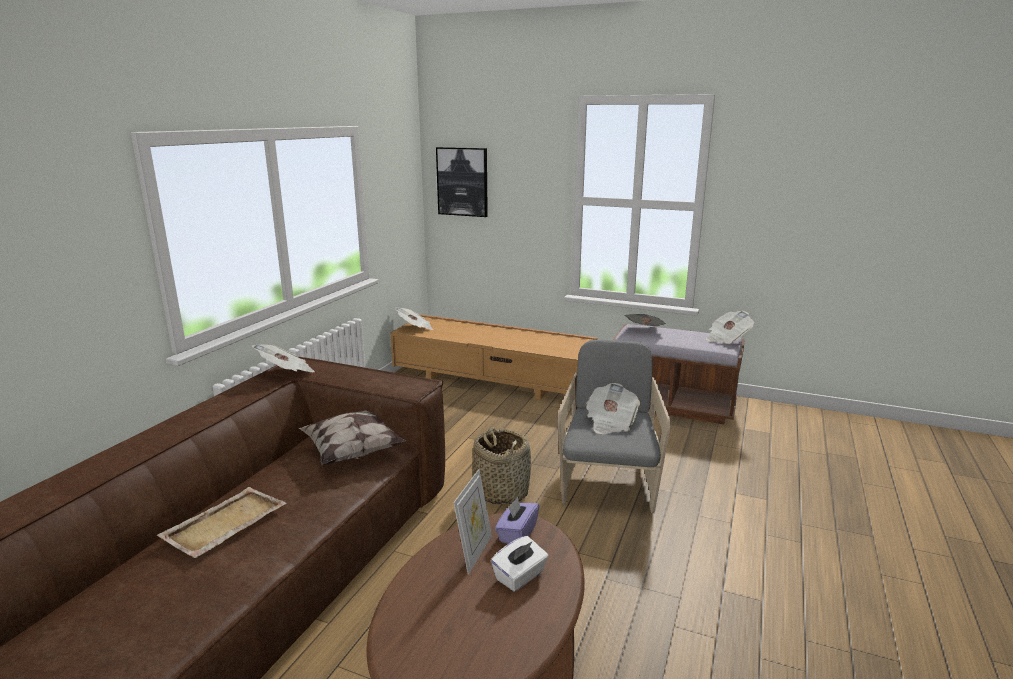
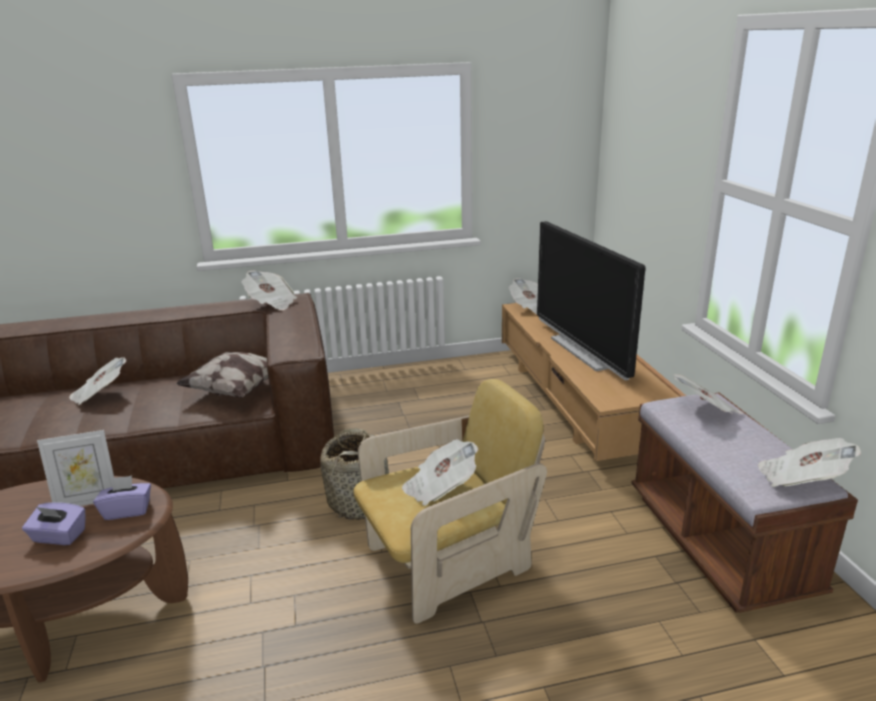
camera: 55 degrees right, 5 degrees up
beige tray [157,487,286,558] -> newspaper [69,357,126,405]
picture [436,147,488,217] -> none
white tissue box [491,536,549,592] -> purple tissue box [22,502,85,545]
grey armchair [558,340,670,513] -> yellow armchair [353,379,547,624]
none -> television [537,221,646,380]

